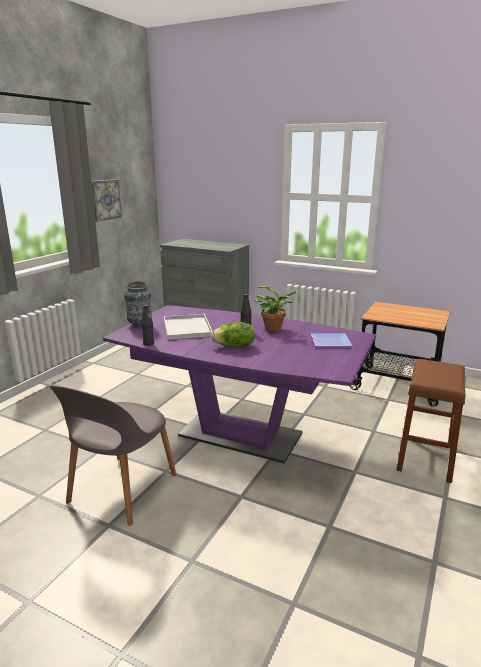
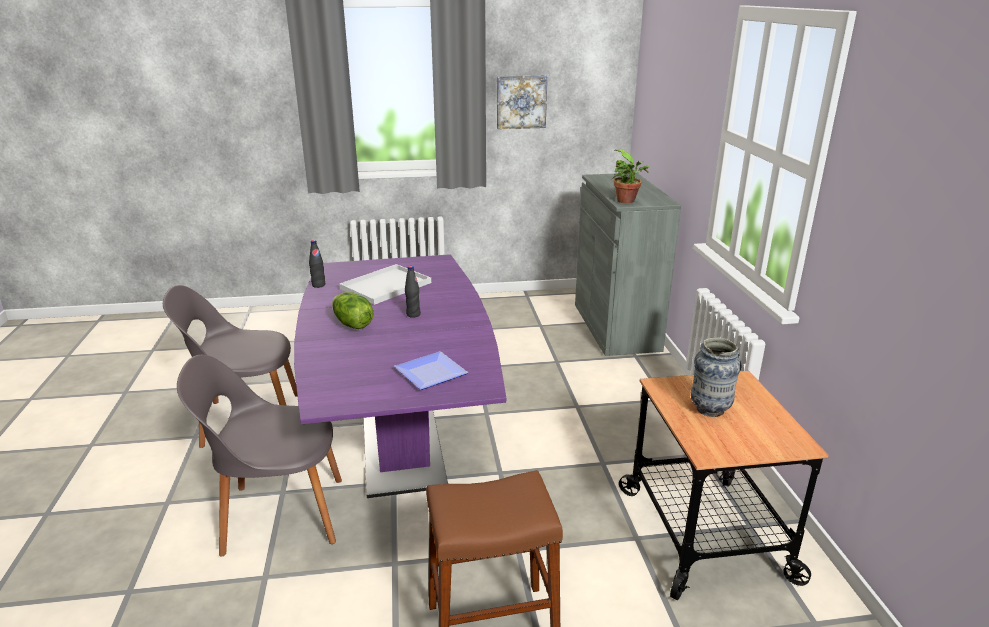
camera: 55 degrees right, 5 degrees up
vase [124,281,152,328] -> vase moved to [691,337,741,417]
potted plant [255,286,299,332] -> potted plant moved to [612,149,649,203]
none -> grey chair [177,355,342,556]

